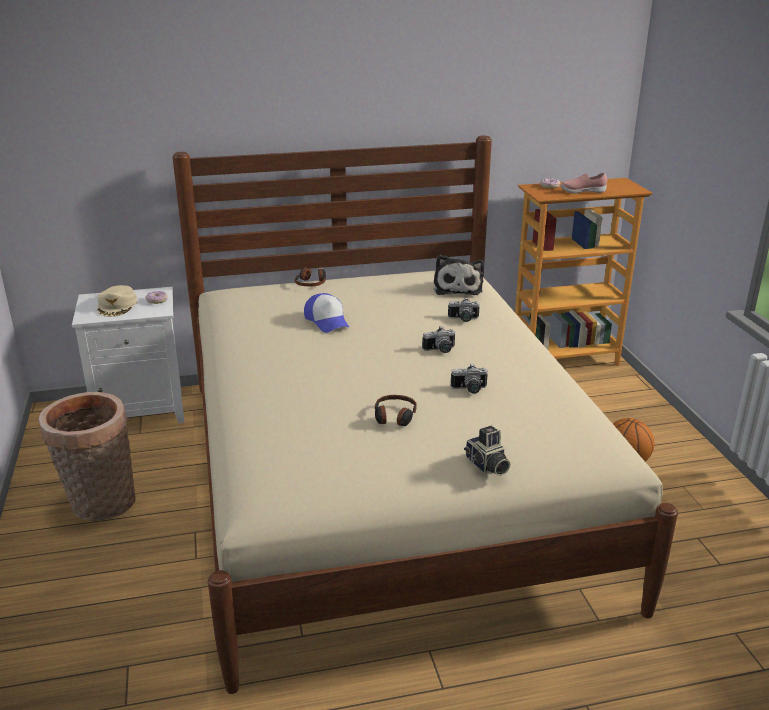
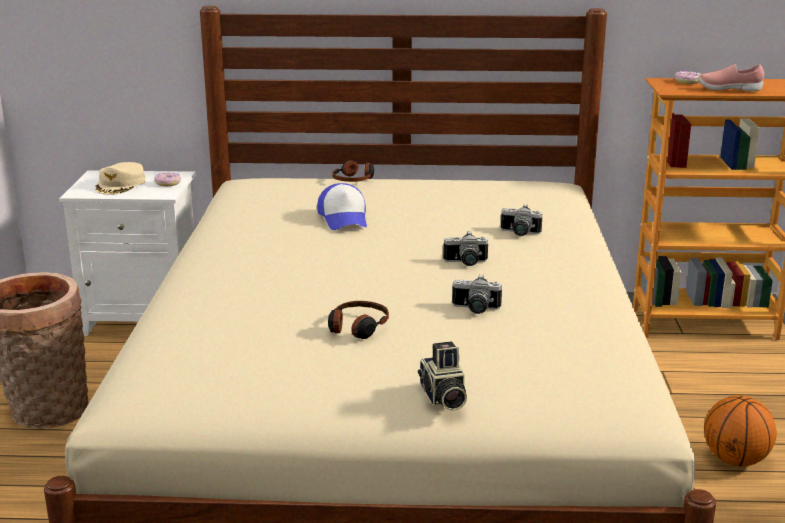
camera: 15 degrees right, 5 degrees down
plush toy [434,255,484,295] -> none

